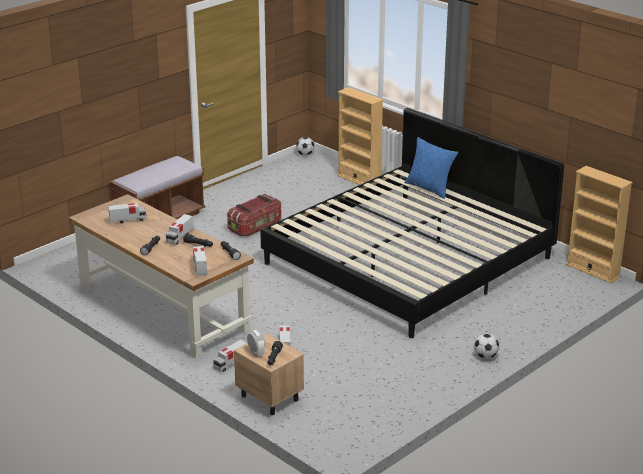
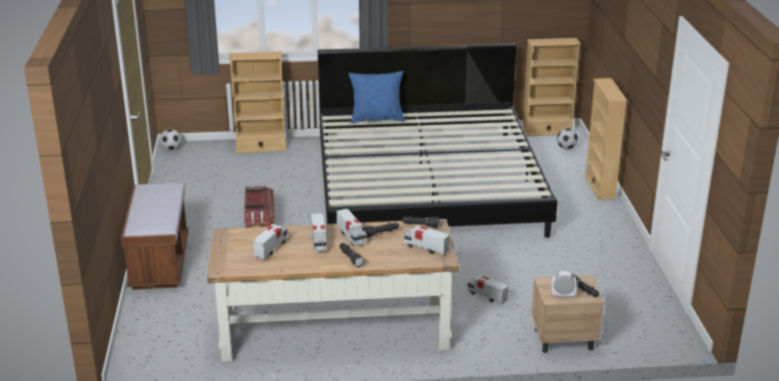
camera: 50 degrees left, 0 degrees up
toy truck [213,340,247,372] -> toy truck moved to [311,213,327,252]
football [474,333,499,359] -> football moved to [557,128,578,149]
none -> beige bookcase [584,78,627,200]

